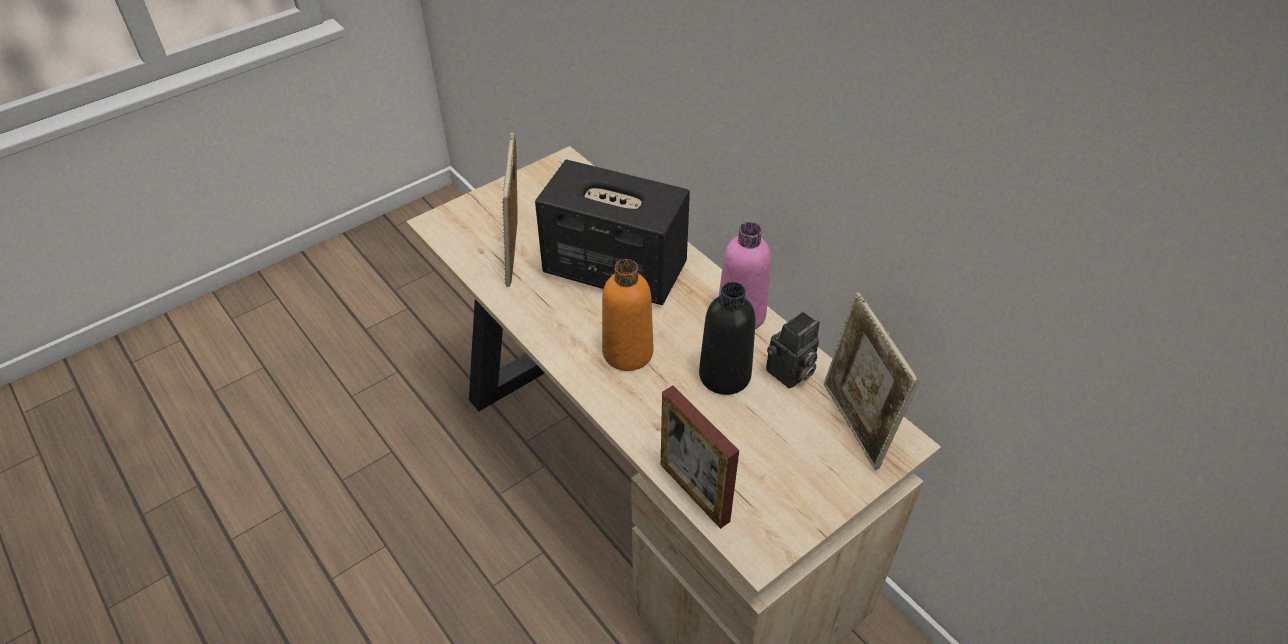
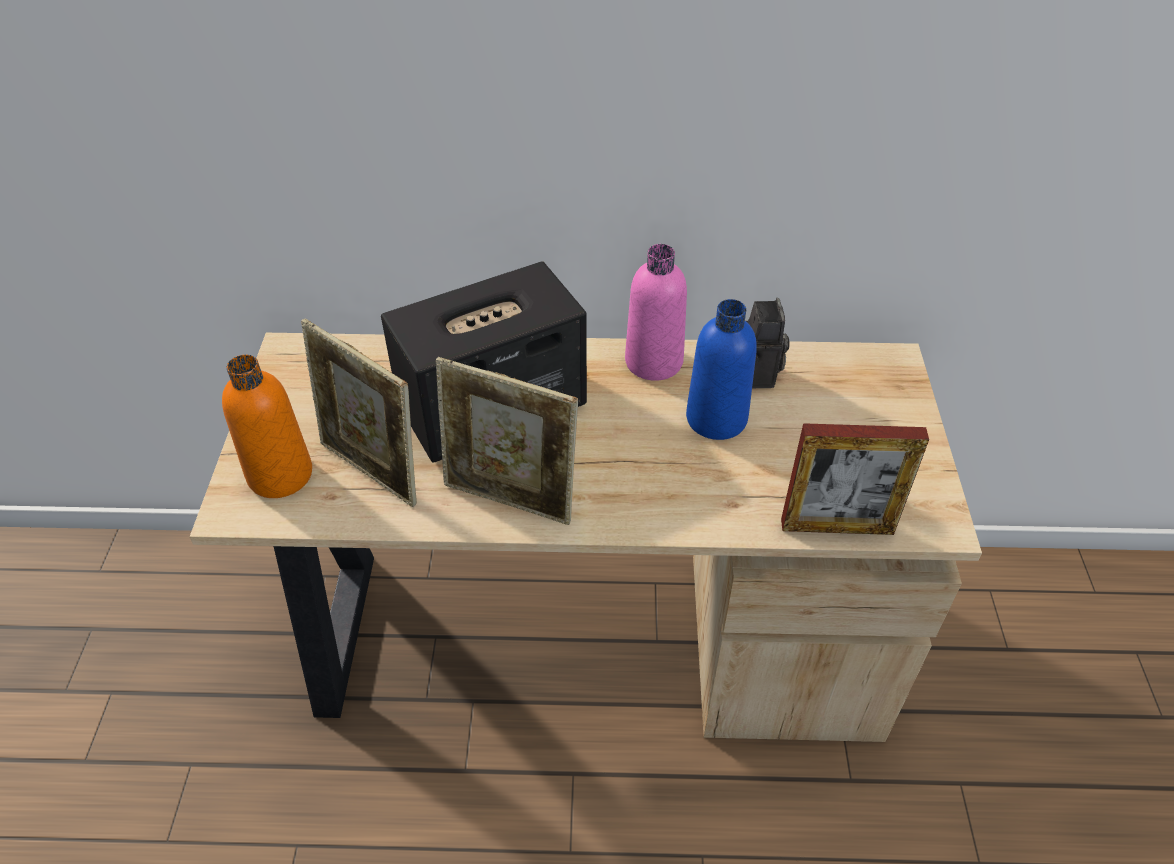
camera: 50 degrees left, 0 degrees up
orange bottle [602,259,653,371] -> orange bottle moved to [222,355,312,498]
black bottle [699,282,756,395] -> blue bottle [686,299,757,440]
picture frame [823,292,920,471] -> picture frame moved to [436,357,578,525]

